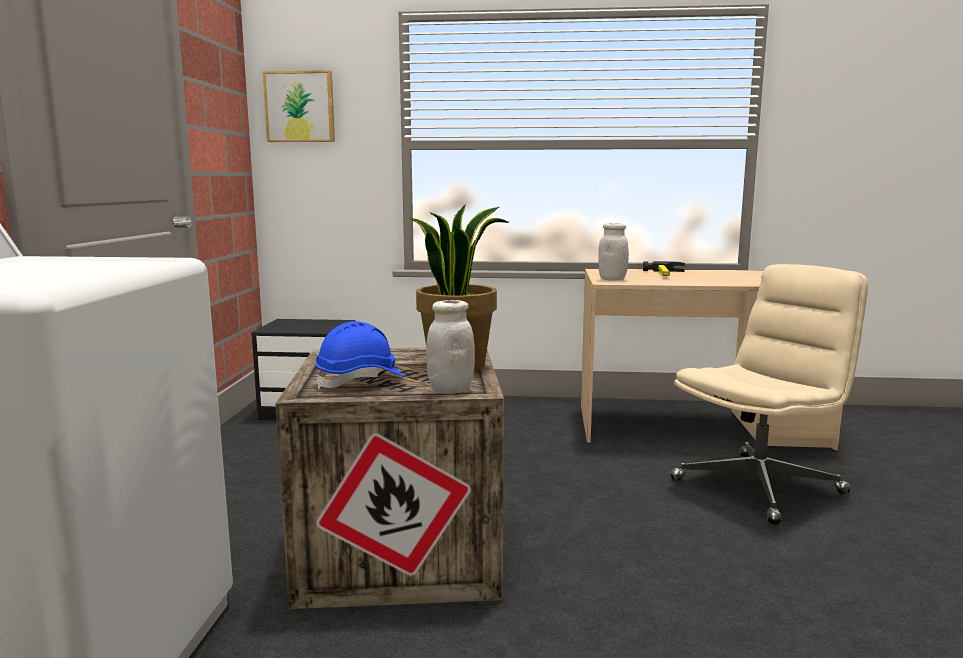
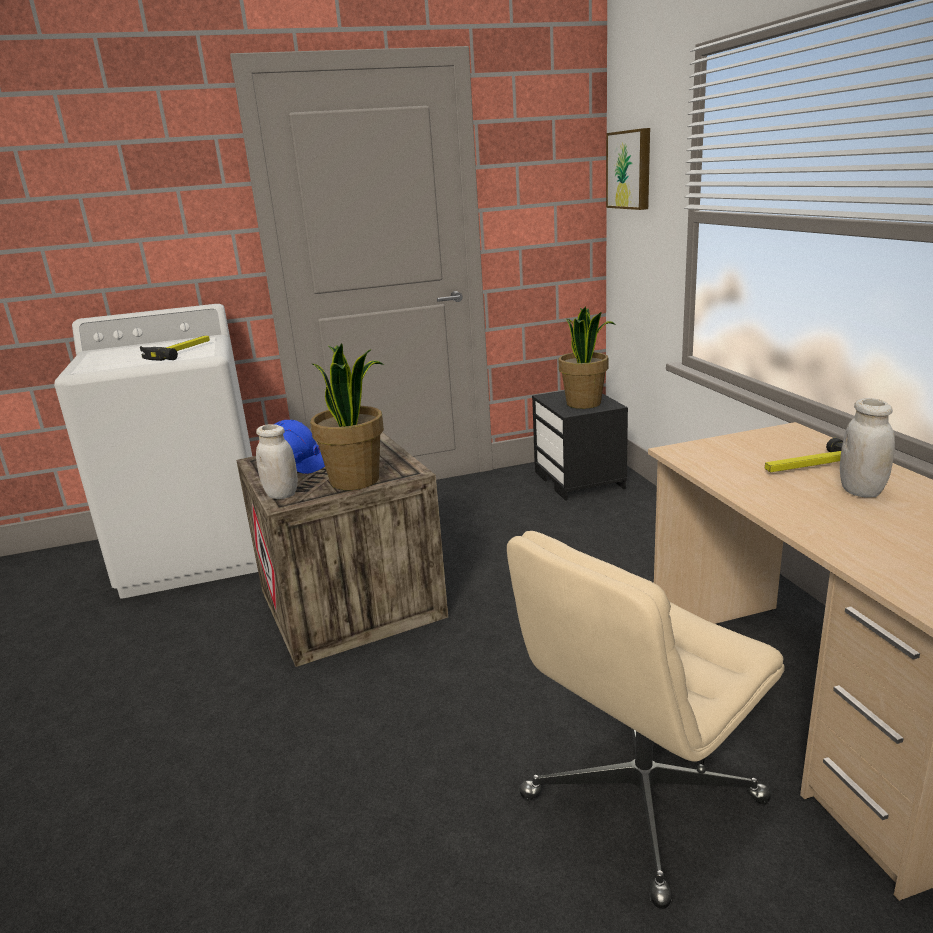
camera: 70 degrees right, 10 degrees up
white jar [598,223,629,281] -> white jar moved to [840,398,895,497]
beige office chair [670,264,868,525] -> beige office chair turned 105 degrees clockwise [507,531,785,909]
none -> hammer [140,336,210,361]
none -> potted plant [559,306,616,409]

